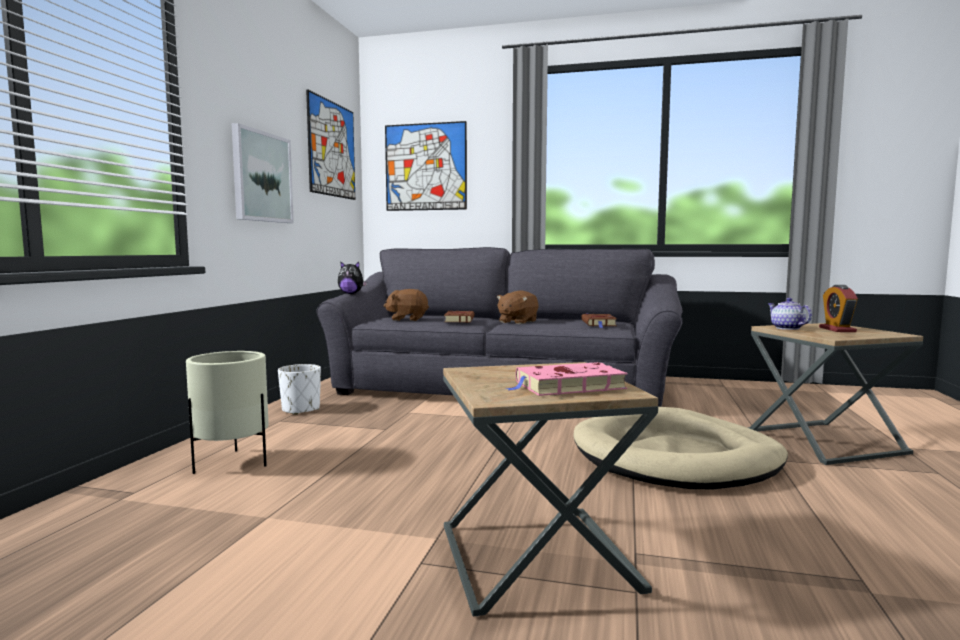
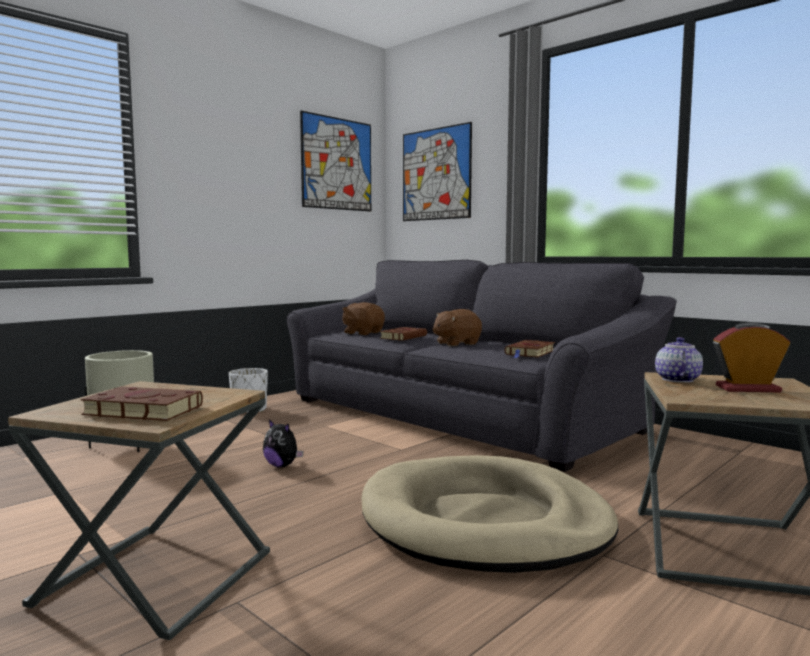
camera: 30 degrees right, 0 degrees up
picture [232,123,294,223] -> none
plush toy [338,261,367,294] -> plush toy moved to [263,420,303,467]
pink book [505,362,628,396] -> brown book [80,387,203,421]
alarm clock [819,285,858,332] -> alarm clock turned 60 degrees clockwise [713,322,790,392]

